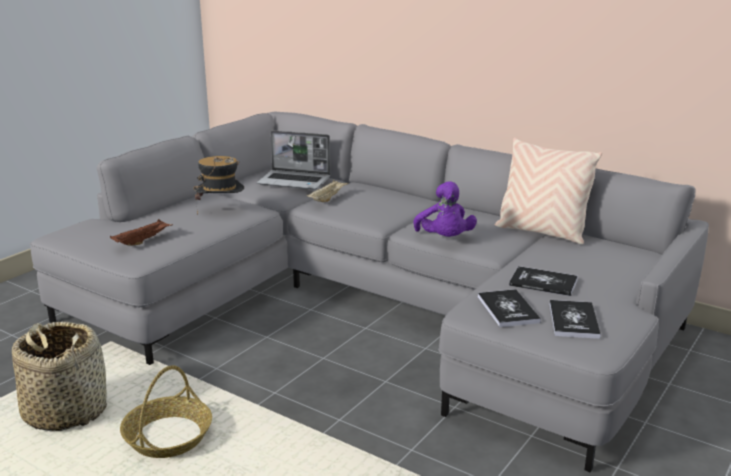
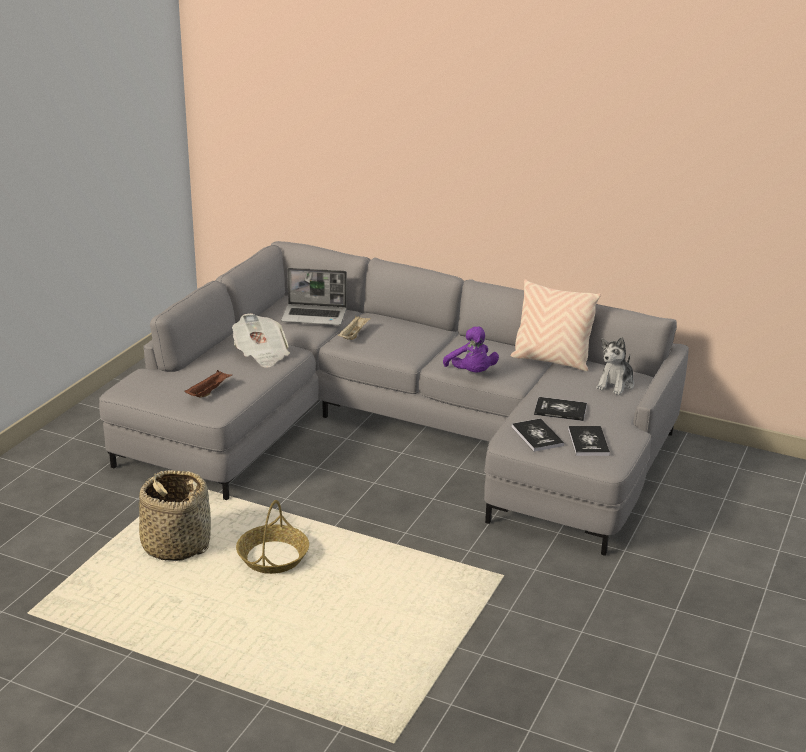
camera: 10 degrees left, 5 degrees up
hat [193,156,244,214] -> newspaper [232,313,290,368]
none -> plush toy [596,337,634,396]

